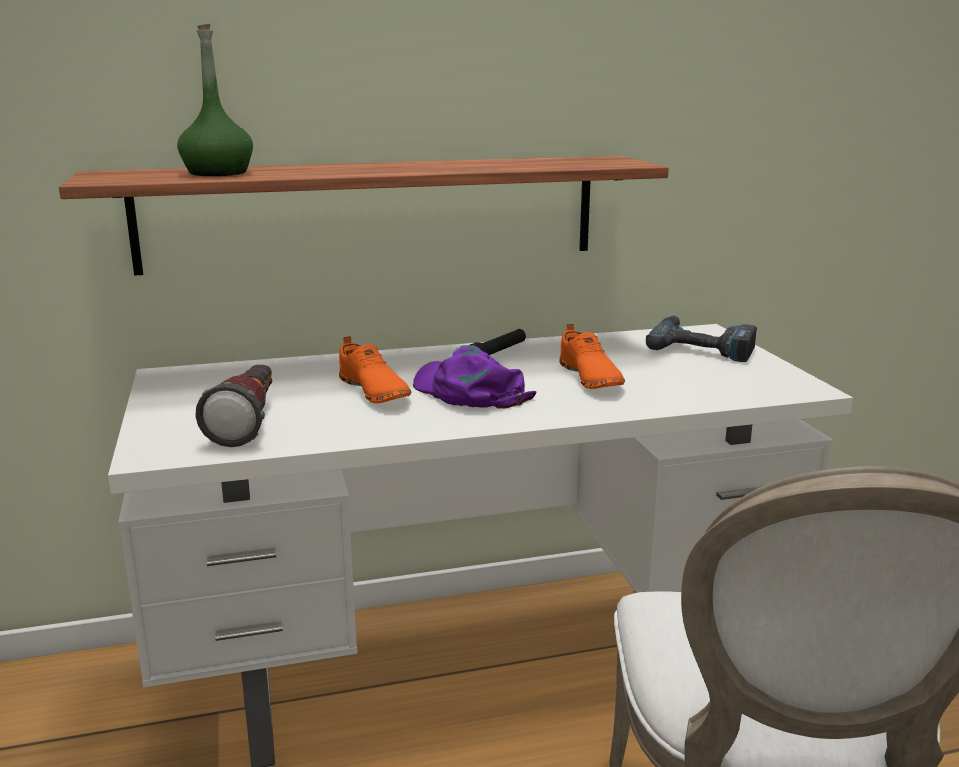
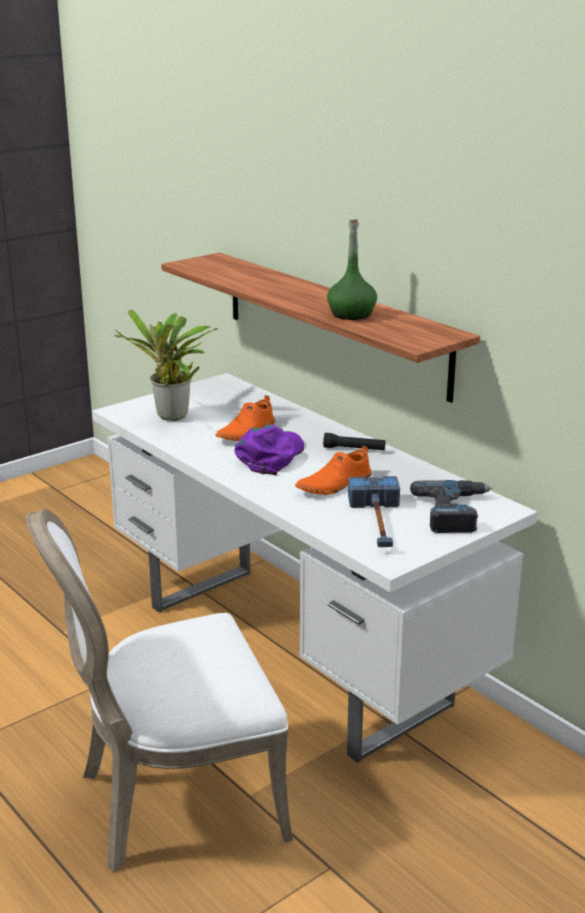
camera: 65 degrees right, 5 degrees up
green bottle [177,24,253,176] -> green bottle moved to [327,219,377,320]
flashlight [195,365,272,447] -> potted plant [114,310,218,421]
none -> hammer [348,476,400,547]

